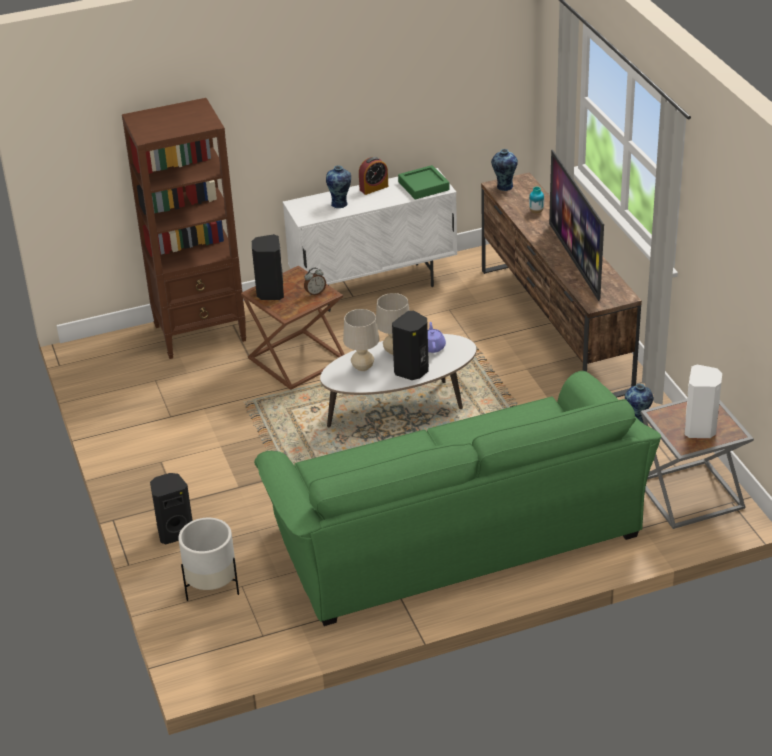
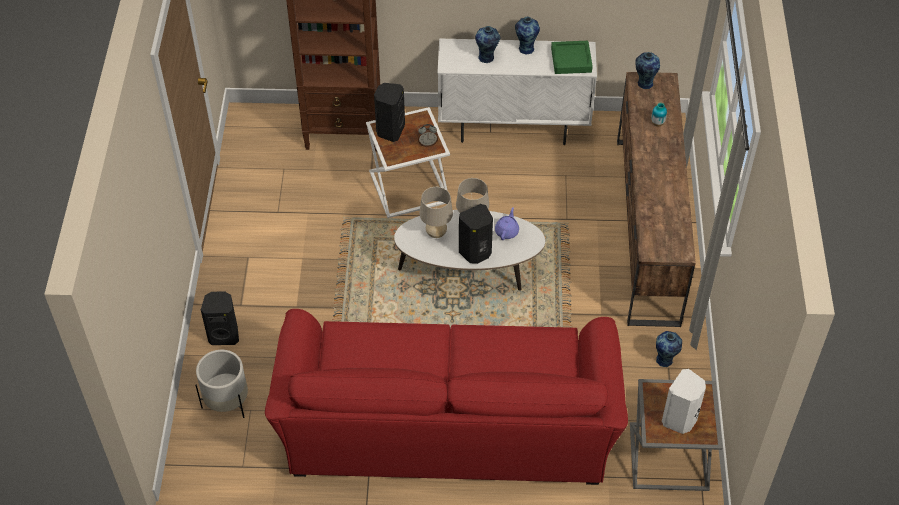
camera: 20 degrees right, 15 degrees up
brown side table [241,266,345,390] -> white side table [366,107,450,218]
green sofa [254,371,661,626] -> red sofa [265,309,628,485]
alarm clock [359,157,388,195] -> vase [515,17,540,55]
television [549,150,604,301] -> none

